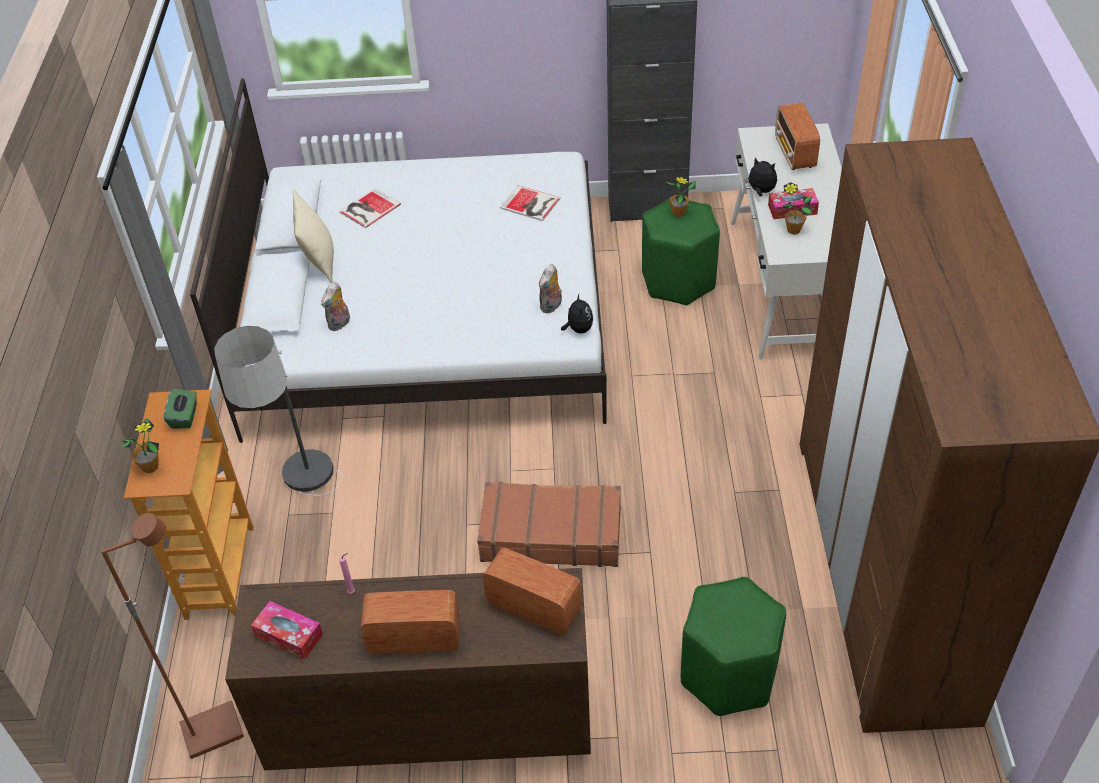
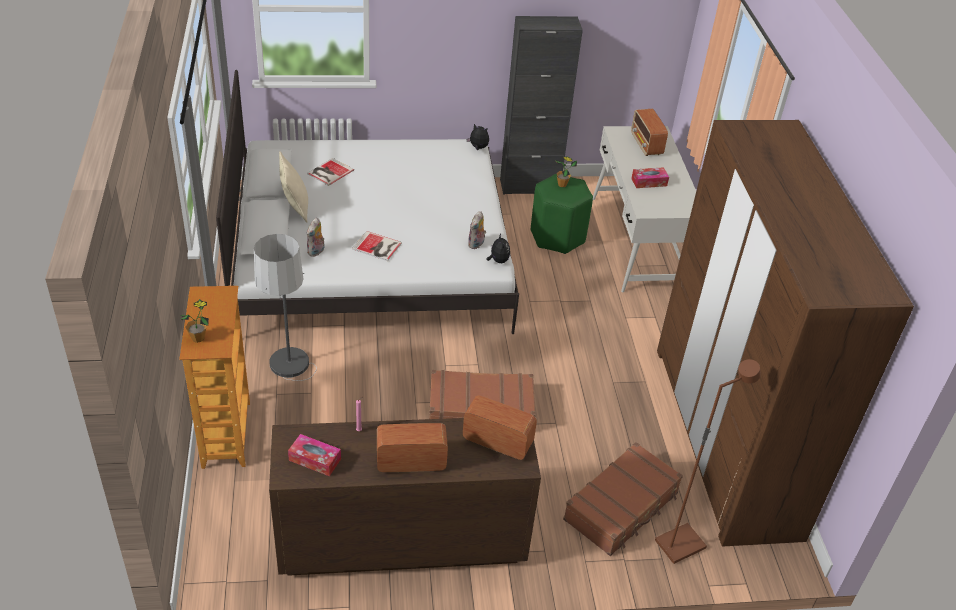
camera: 10 degrees left, 5 degrees down
brown floor lamp [101,513,244,759] -> brown floor lamp moved to [655,359,761,564]
green tissue box [164,389,197,429] -> none
book [500,185,561,221] -> book moved to [352,231,402,261]
green stool [681,577,786,716] -> brown suitcase [563,442,683,556]
plush toy [744,158,777,196] -> plush toy moved to [467,124,489,150]
potted plant [782,182,812,235] -> none

